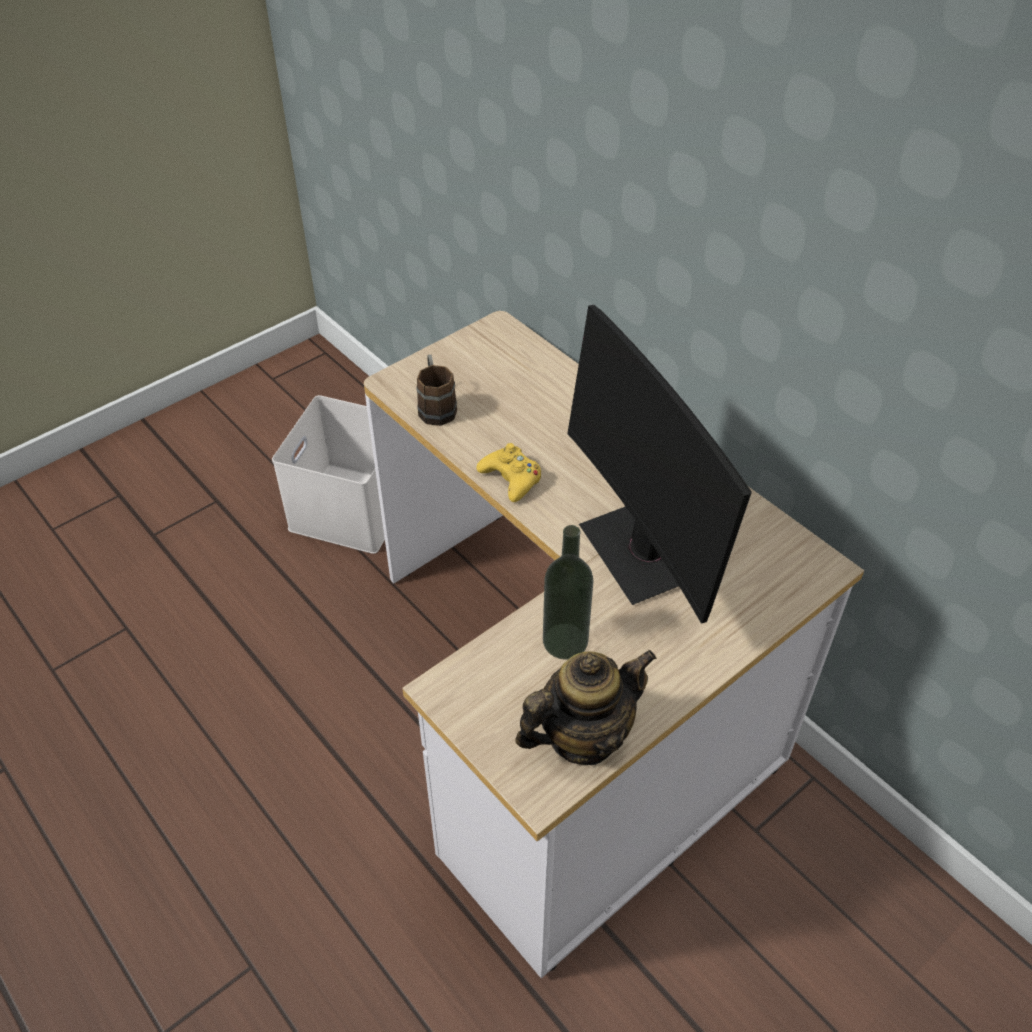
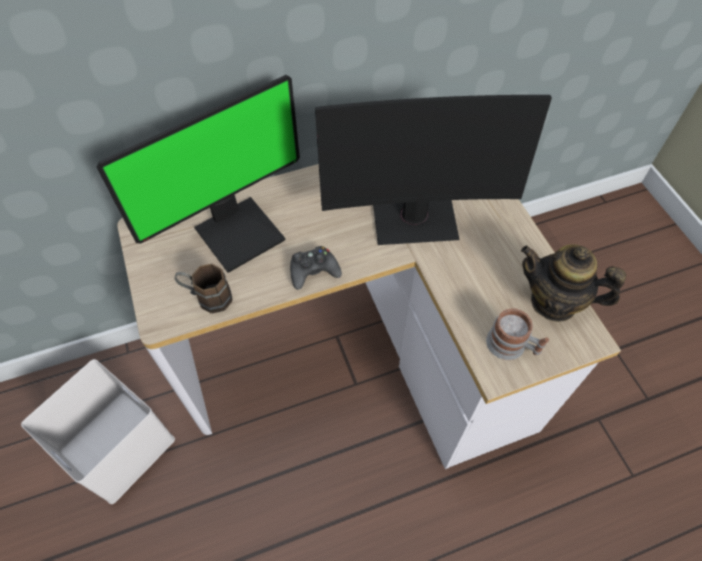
camera: 70 degrees left, 10 degrees up
yellow game controller [476,443,541,502] -> black game controller [290,246,342,290]
teapot [515,650,657,765] -> teapot turned 60 degrees counterclockwise [521,244,626,322]
bottle [543,525,594,660] -> none
none -> monitor [97,75,300,272]
none -> mug [486,308,549,360]

